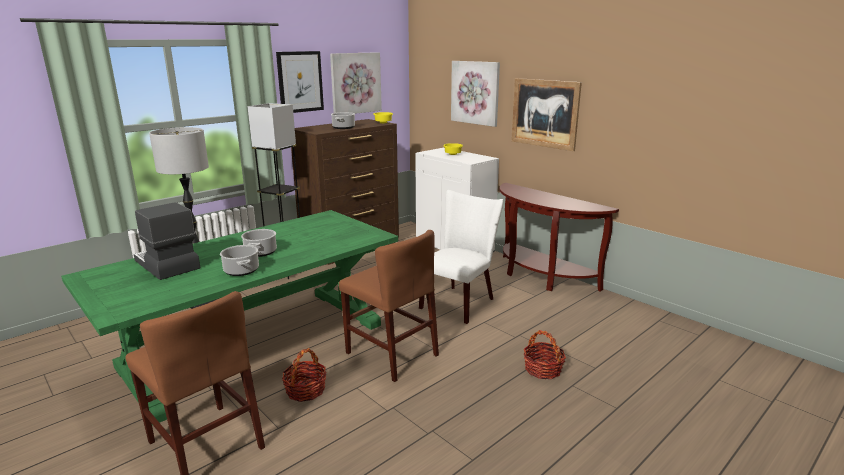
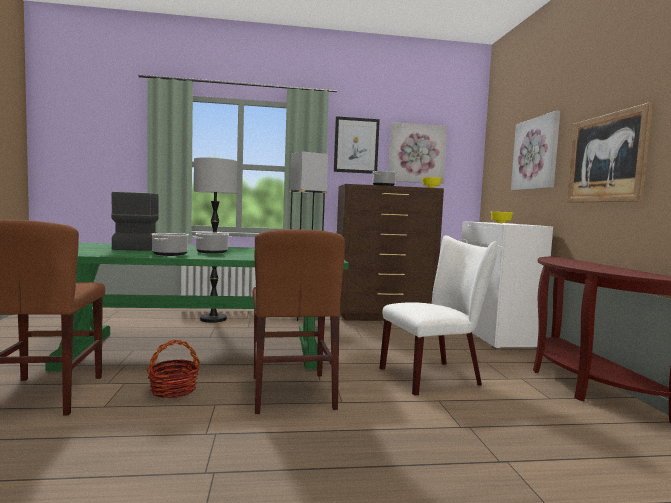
camera: 35 degrees right, 15 degrees down
basket [524,330,566,379] -> none

